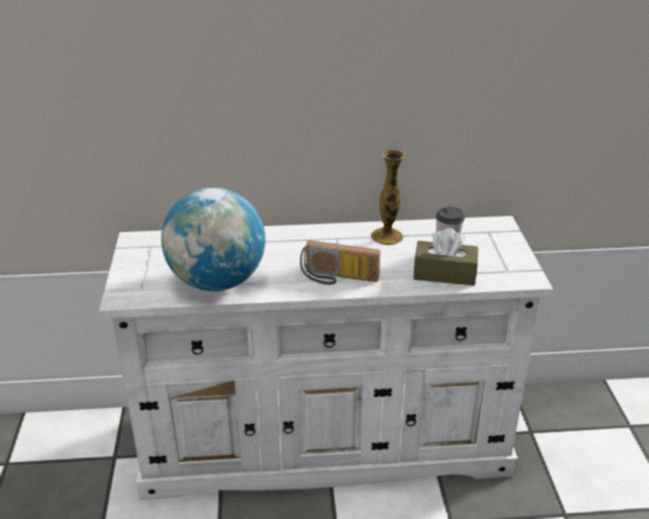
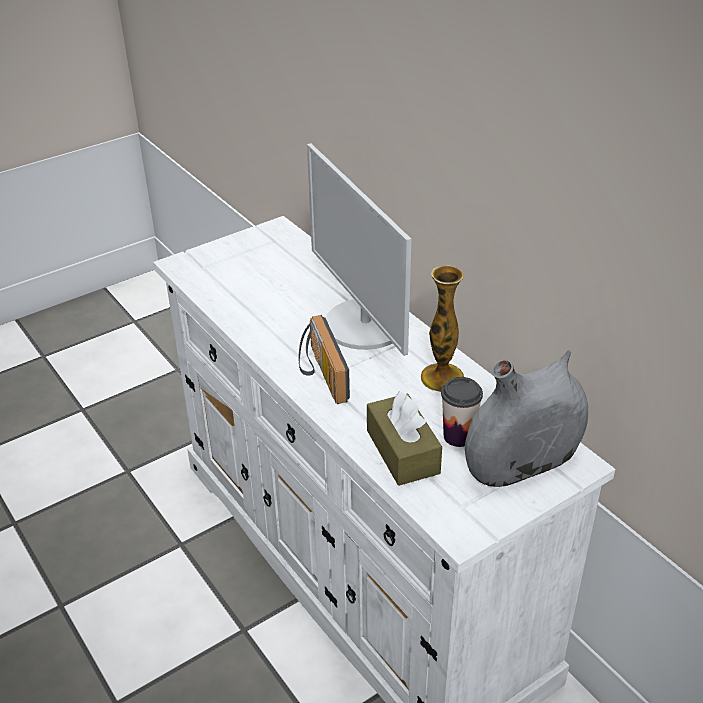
camera: 60 degrees right, 5 degrees up
globe [161,188,265,291] -> none
none -> monitor [307,143,411,356]
none -> grey vase [465,350,588,487]

